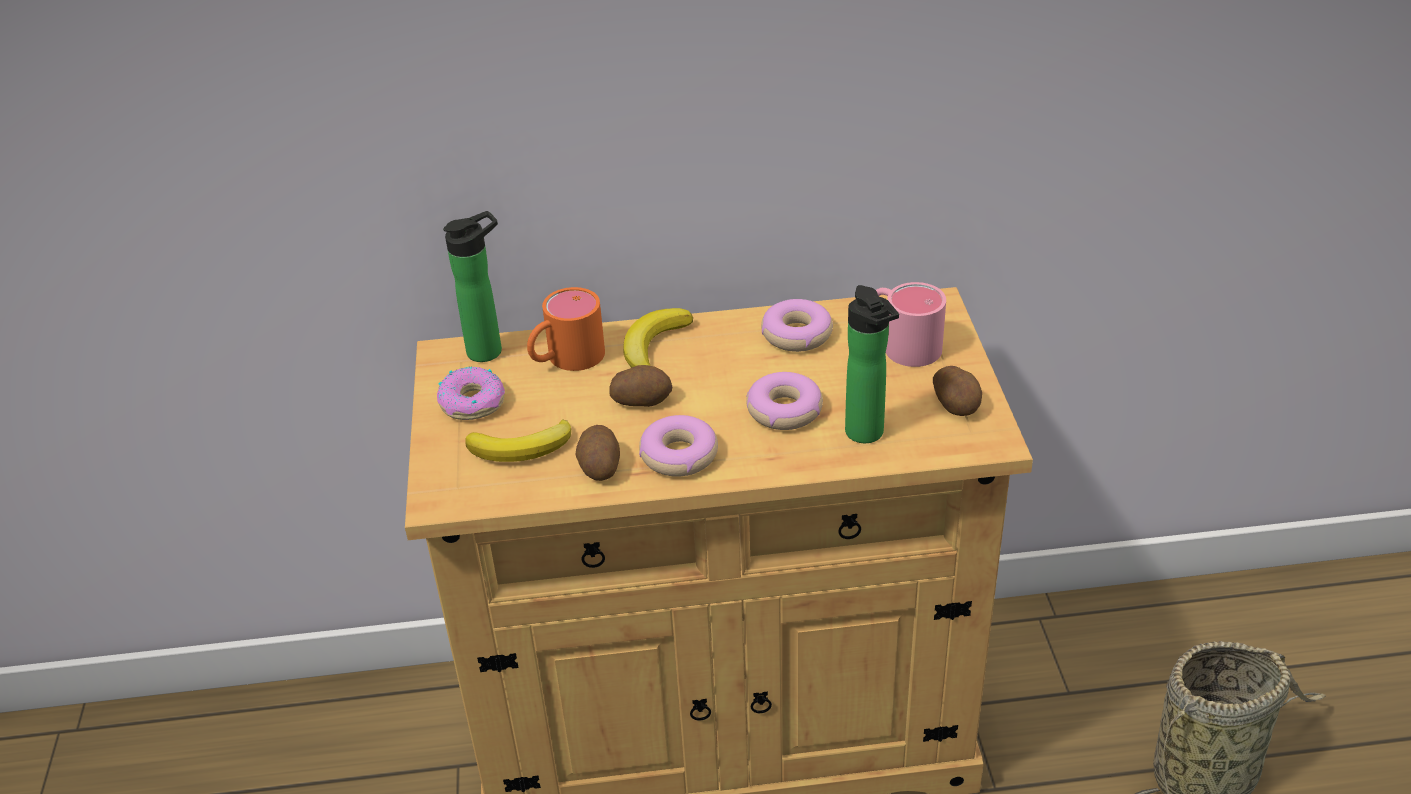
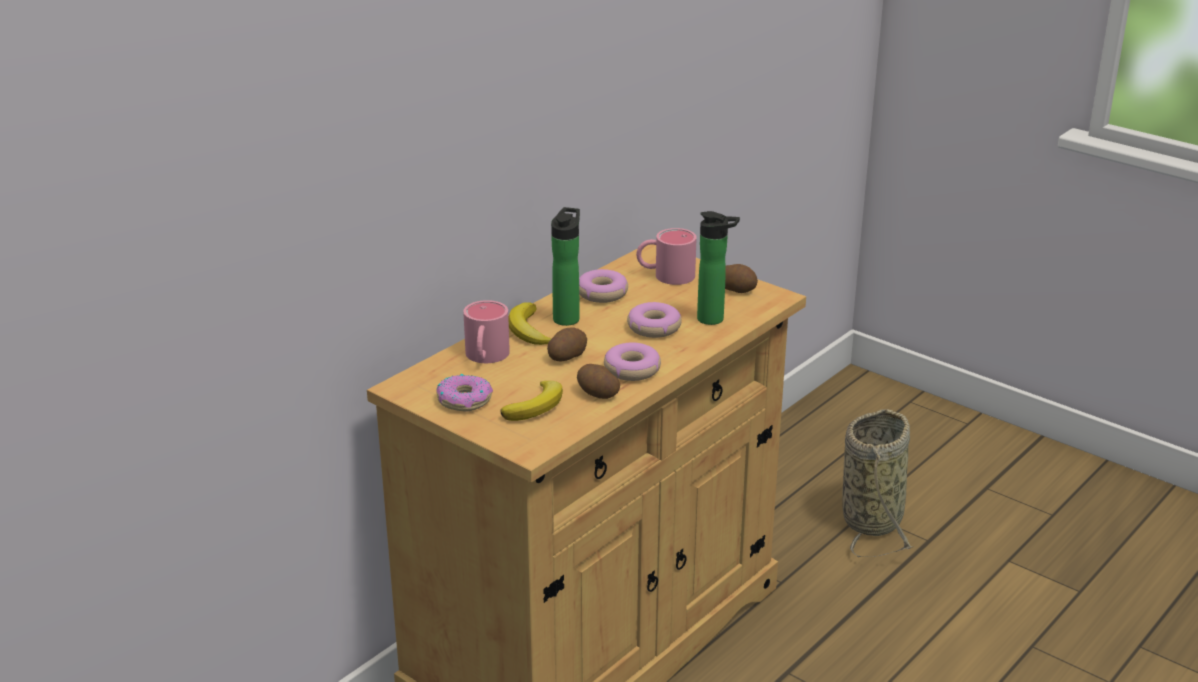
camera: 45 degrees left, 10 degrees down
bottle [443,211,502,362] -> bottle moved to [551,207,580,326]
orange mug [527,287,605,371] -> pink mug [463,300,510,363]

